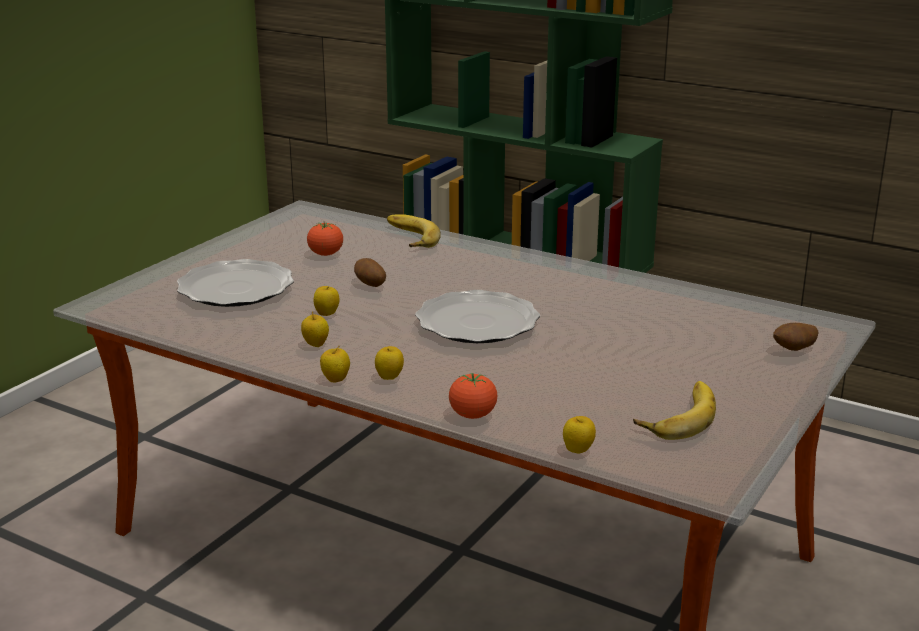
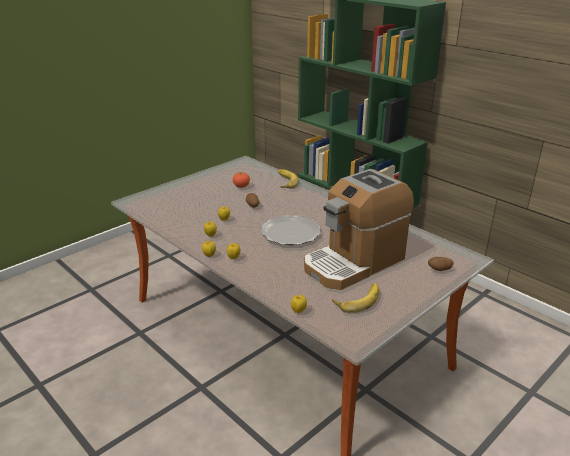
camera: 15 degrees right, 5 degrees up
plate [177,259,294,307] -> none
tomato [449,373,497,419] -> none
none -> coffee machine [304,169,414,290]

